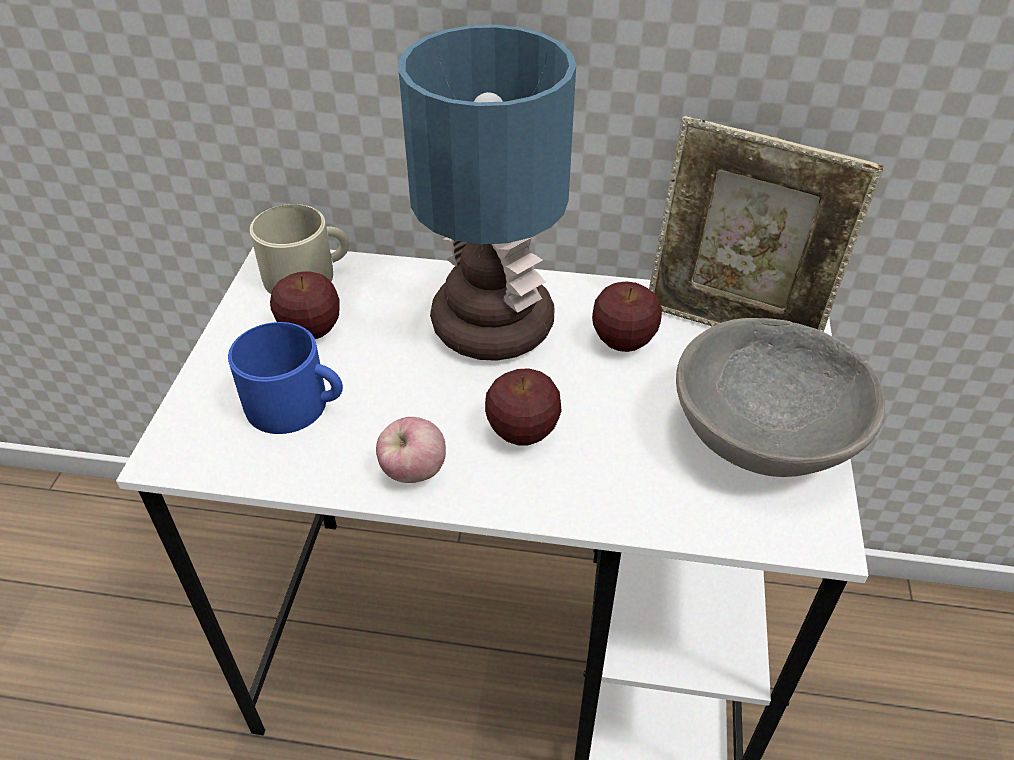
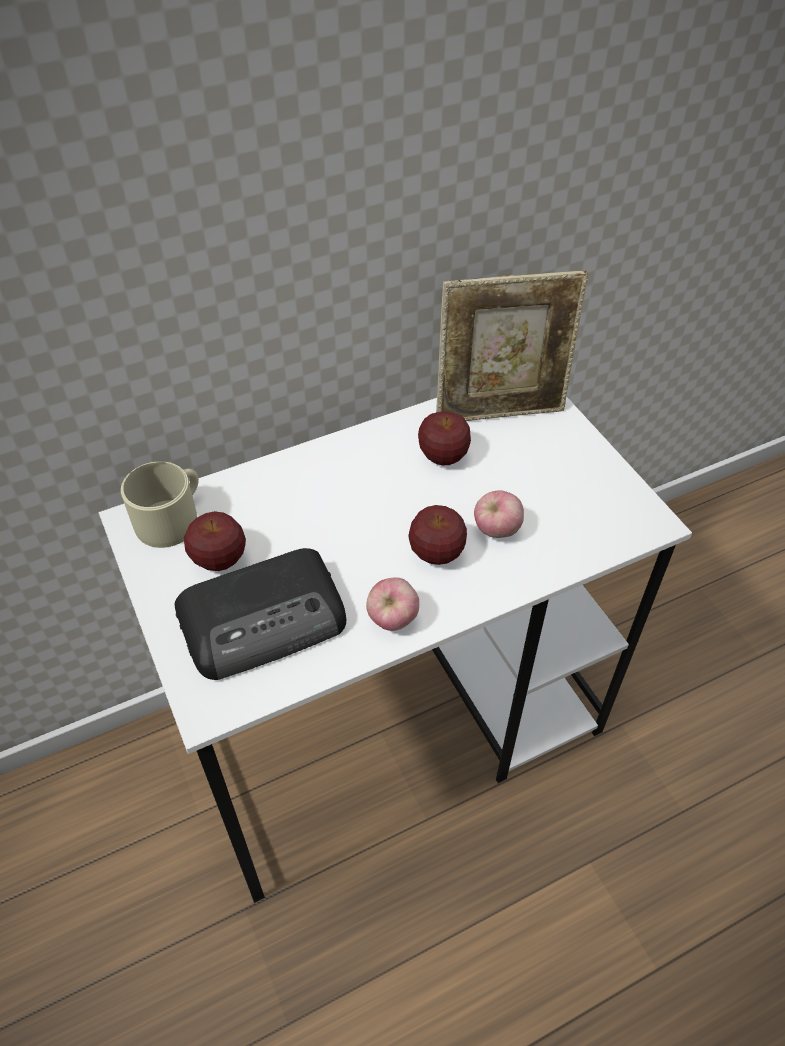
camera: 35 degrees left, 5 degrees up
blue mug [228,322,343,434] -> radio [175,548,346,680]
table lamp [399,25,576,361] -> none
grey bowl [676,318,885,477] -> none
none -> apple [474,490,524,538]

